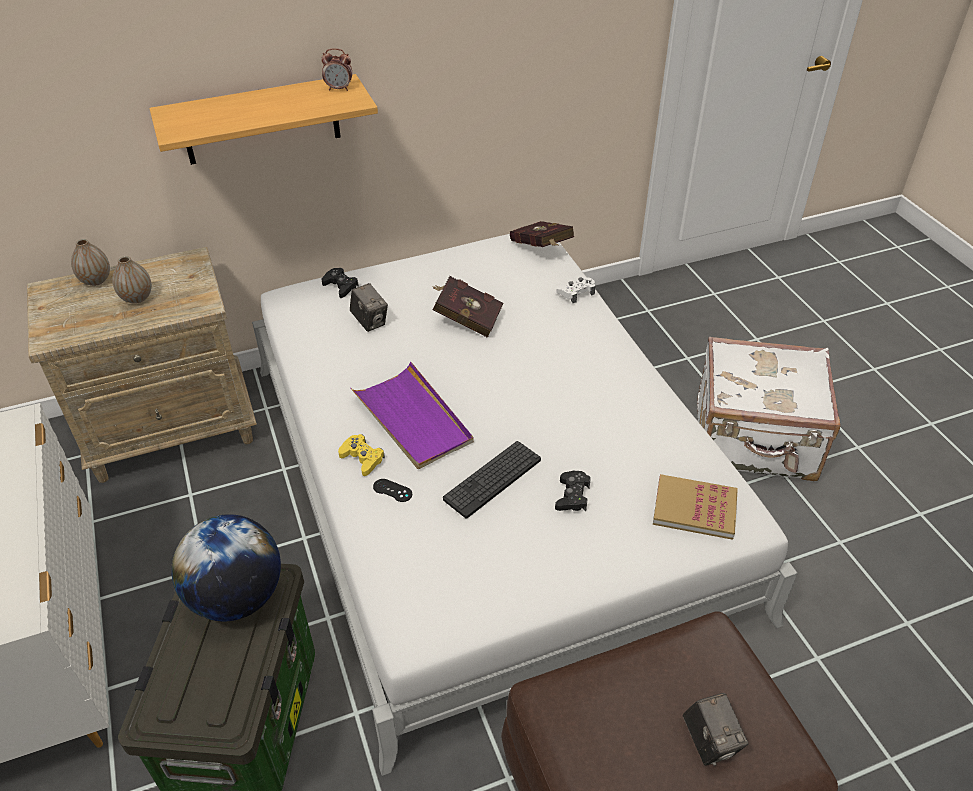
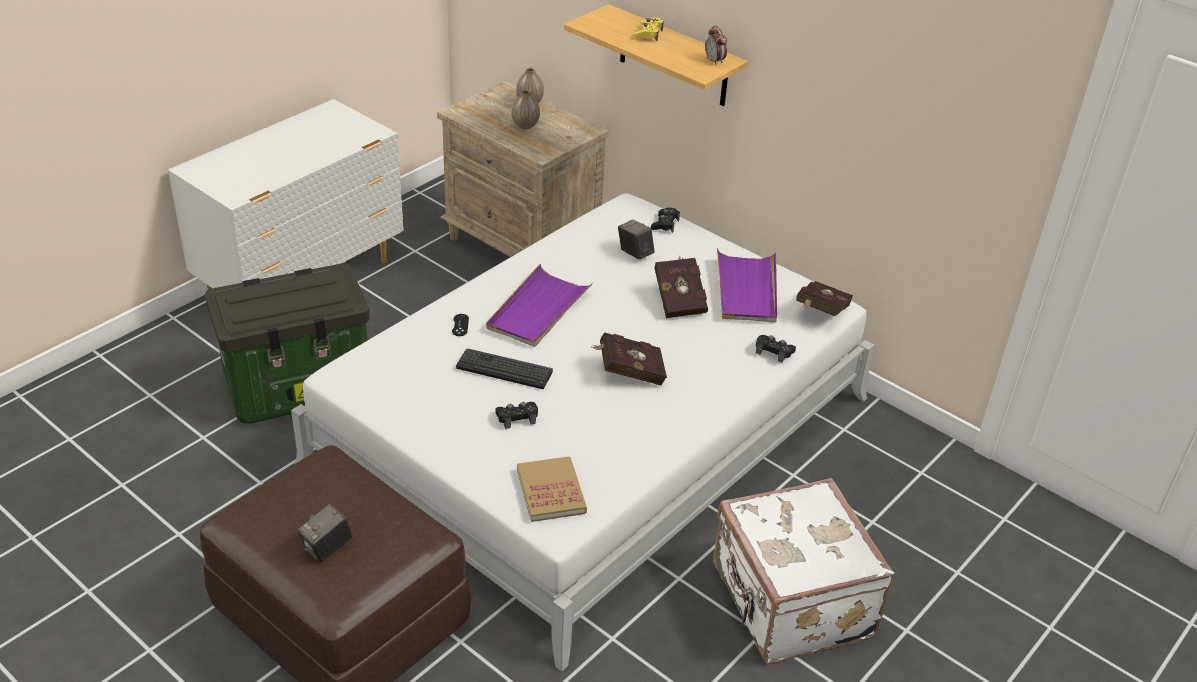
camera: 60 degrees right, 5 degrees down
globe [171,514,281,622] -> none
yellow game controller [338,434,385,476] -> yellow game controller moved to [633,17,664,41]
camera [350,283,388,332] -> camera turned 120 degrees clockwise [618,219,655,260]
white game controller [556,277,595,303] -> black game controller [756,335,796,363]
none -> red book [592,333,667,386]
none -> purple tray [717,248,777,323]

